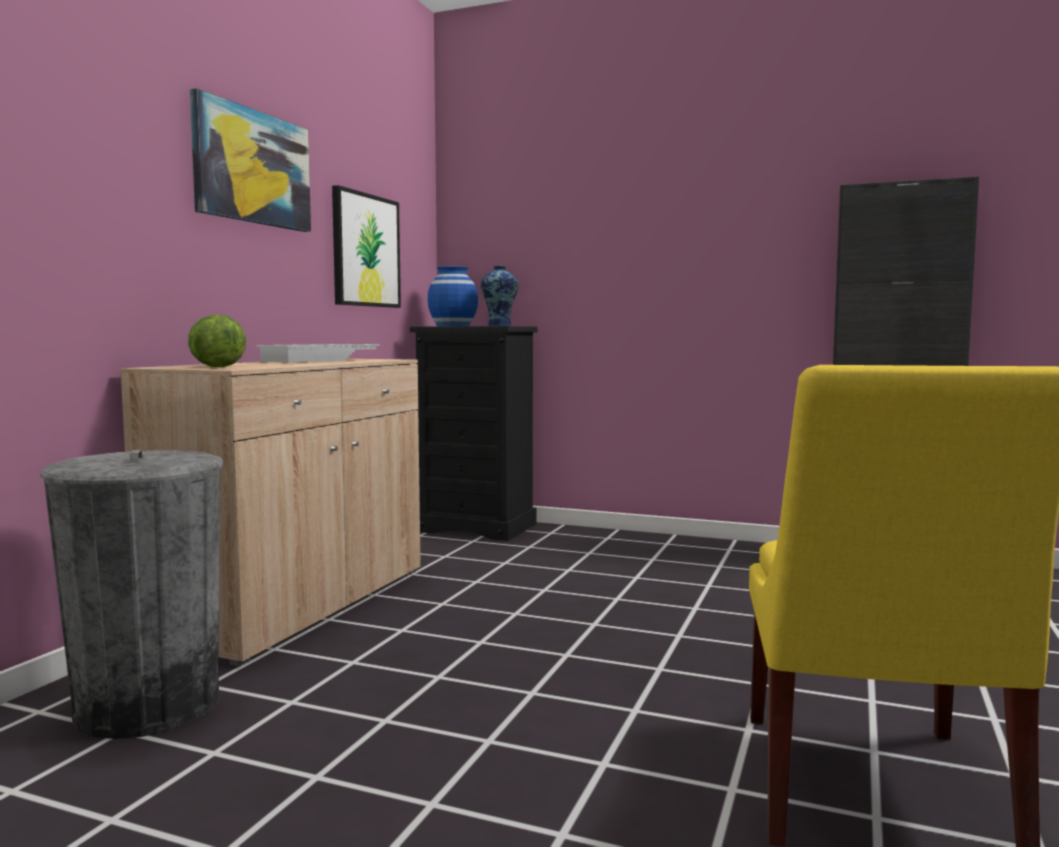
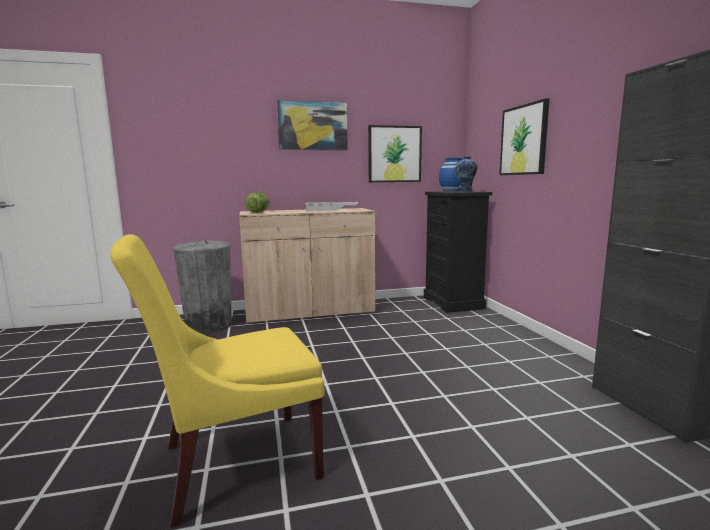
camera: 55 degrees right, 5 degrees up
none -> picture [499,98,549,175]

